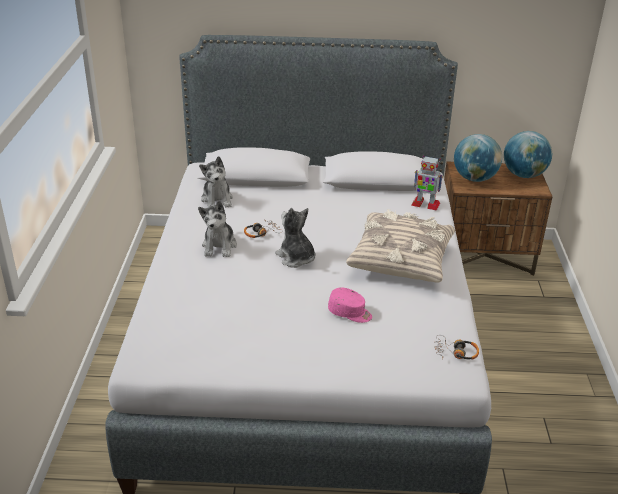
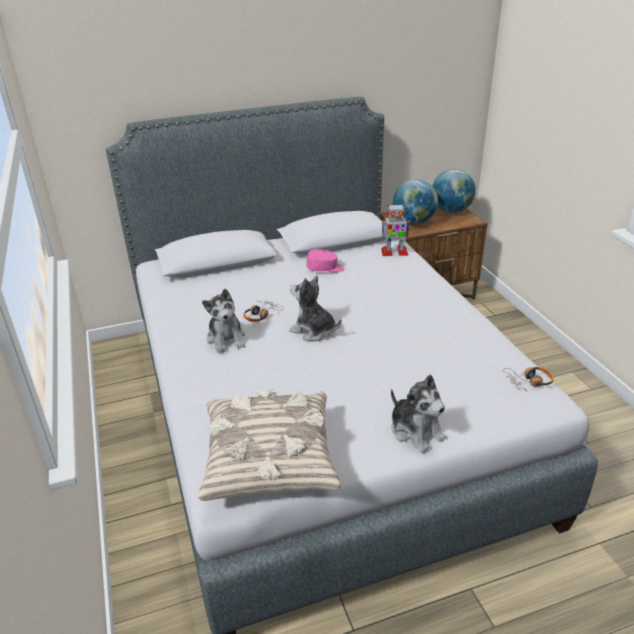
camera: 20 degrees left, 0 degrees up
plush toy [199,156,233,207] -> plush toy moved to [391,375,447,453]
pink cap [328,287,372,323] -> pink cap moved to [307,249,345,273]
beige pillow [346,209,455,283] -> beige pillow moved to [198,389,341,501]

